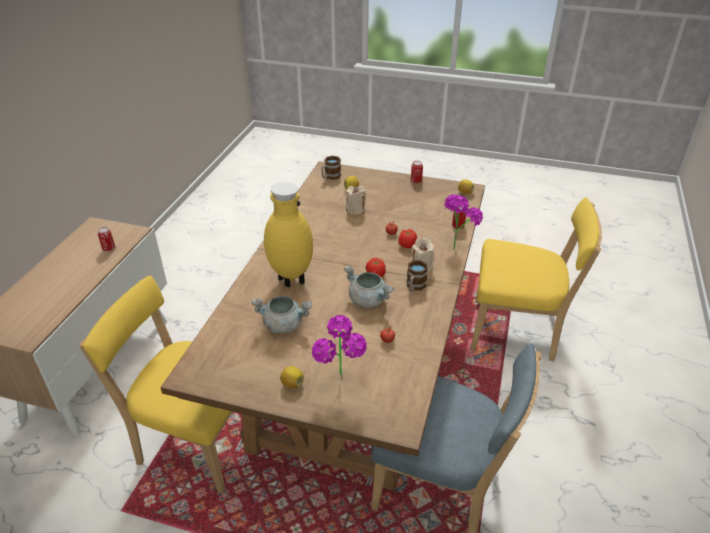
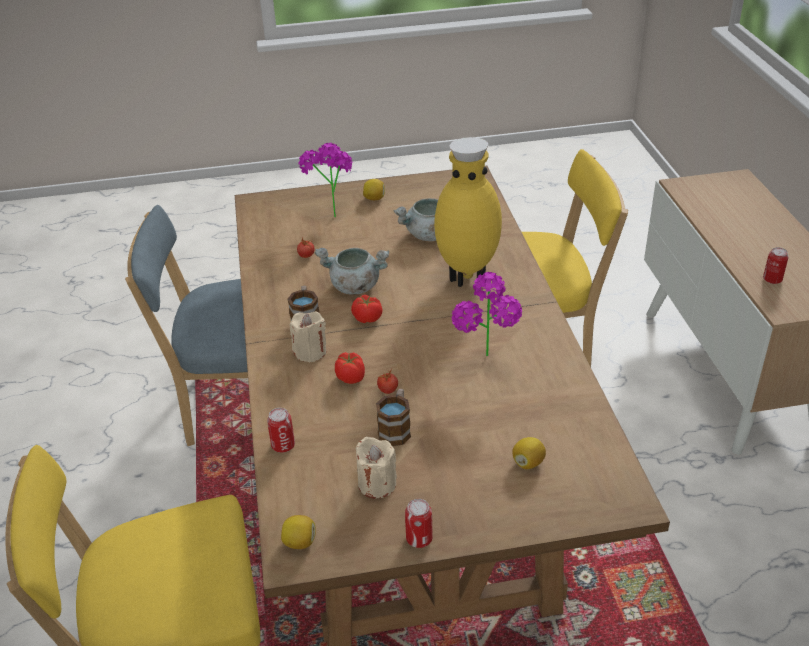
camera: 155 degrees right, 0 degrees up
mug [321,156,341,180] -> mug moved to [376,389,411,446]
beige candle [346,186,366,215] -> beige candle moved to [356,437,397,499]
potted plant [444,194,483,249] -> potted plant moved to [452,272,522,356]

